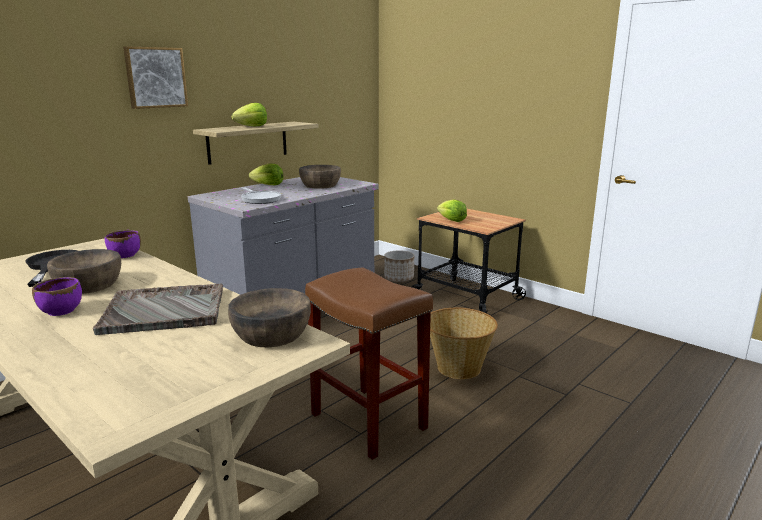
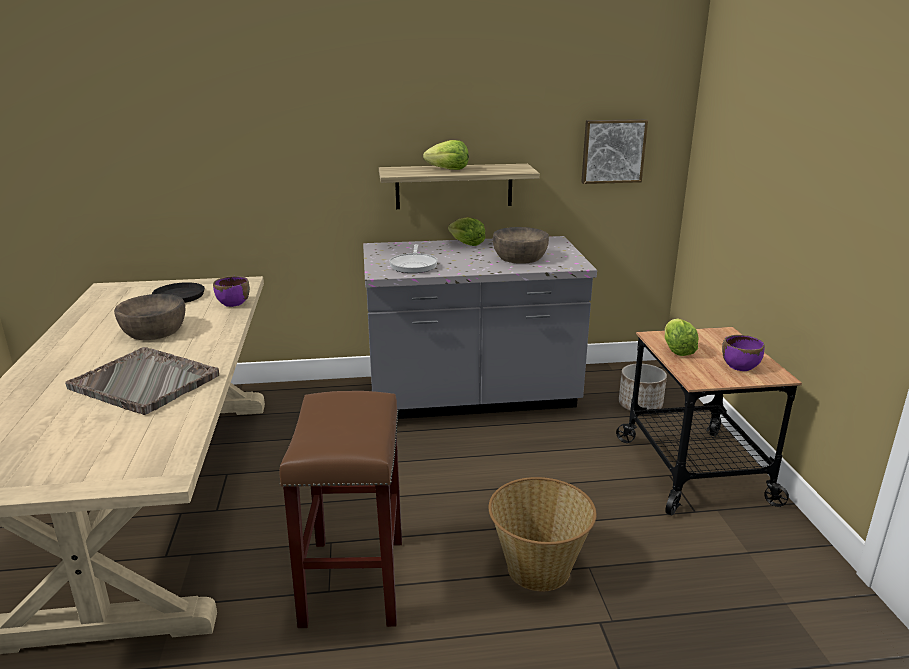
camera: 40 degrees right, 5 degrees up
purple bowl [32,277,82,316] -> purple bowl moved to [722,335,765,371]
picture [123,46,188,109] -> picture moved to [581,119,648,184]
brown bowl [228,288,311,347] -> none

